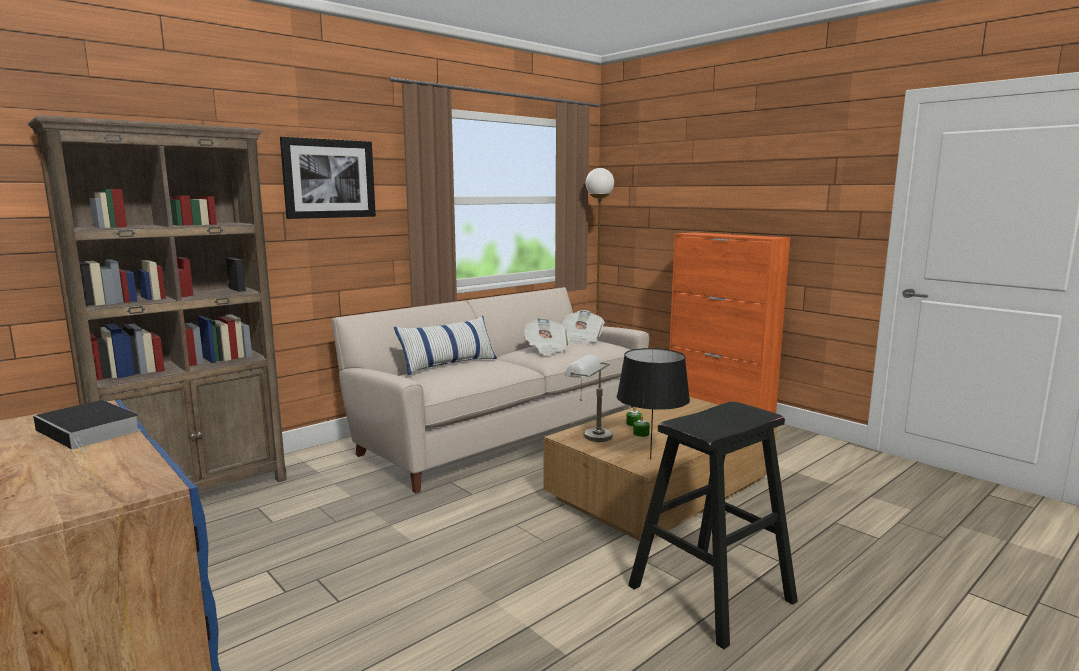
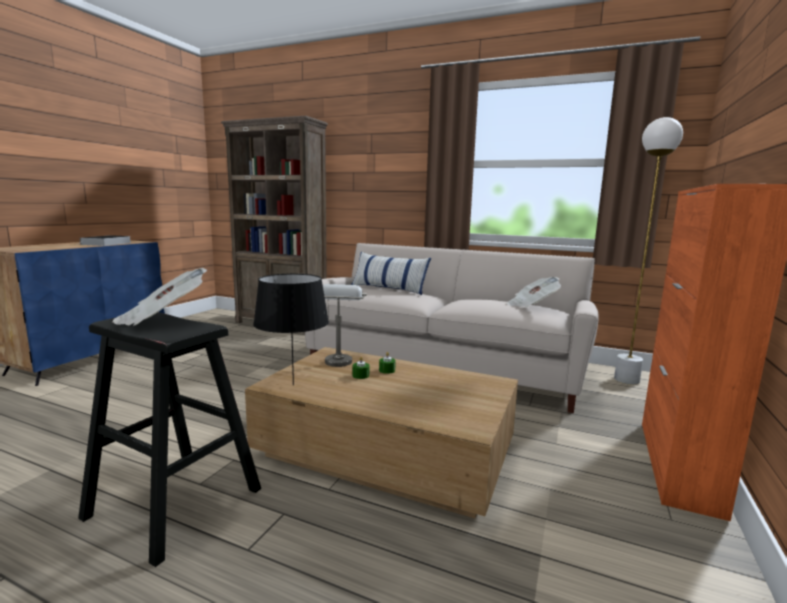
camera: 65 degrees right, 0 degrees up
picture [280,137,376,219] -> none
newspaper [524,318,569,355] -> newspaper moved to [112,268,207,326]

